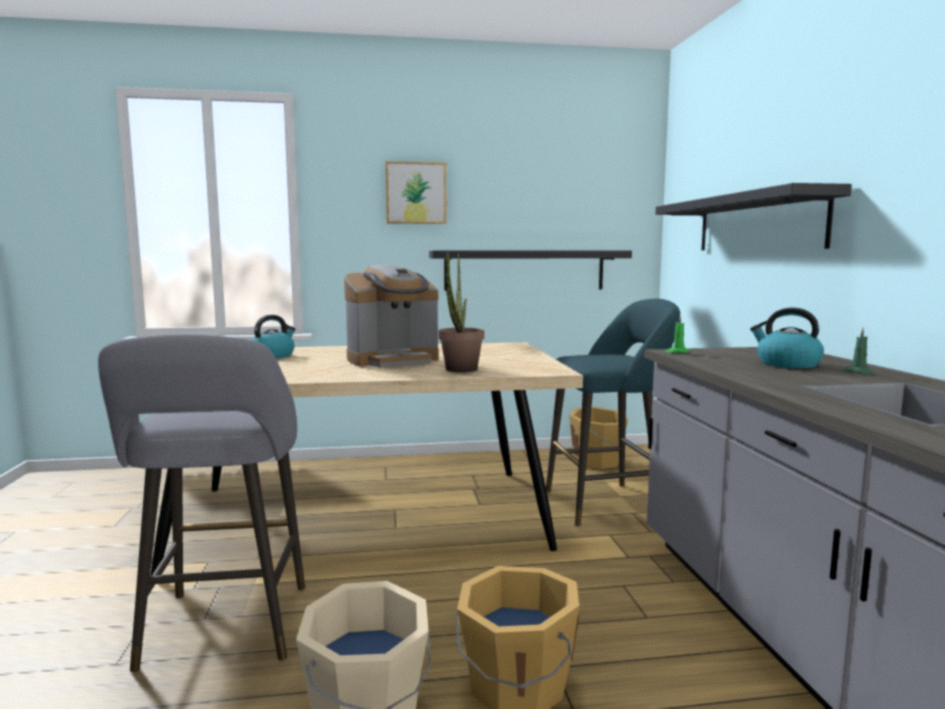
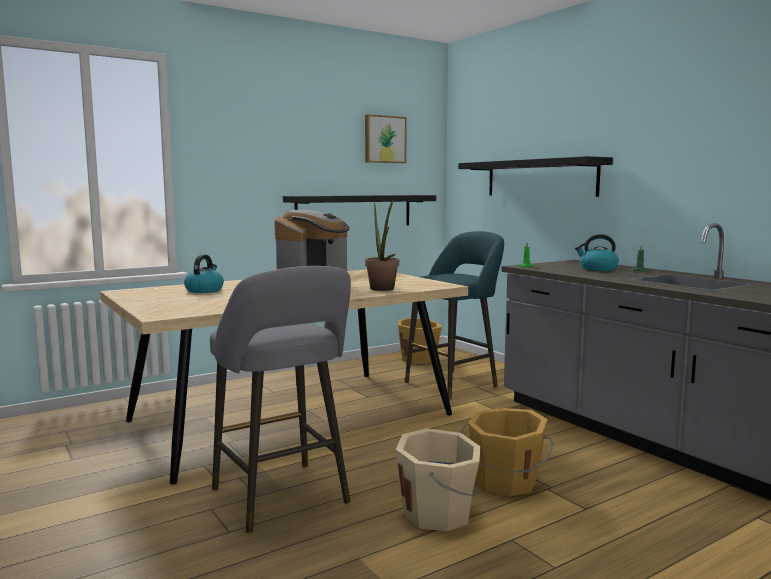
camera: 25 degrees left, 0 degrees up
picture [386,161,447,224] -> picture moved to [365,114,407,163]

